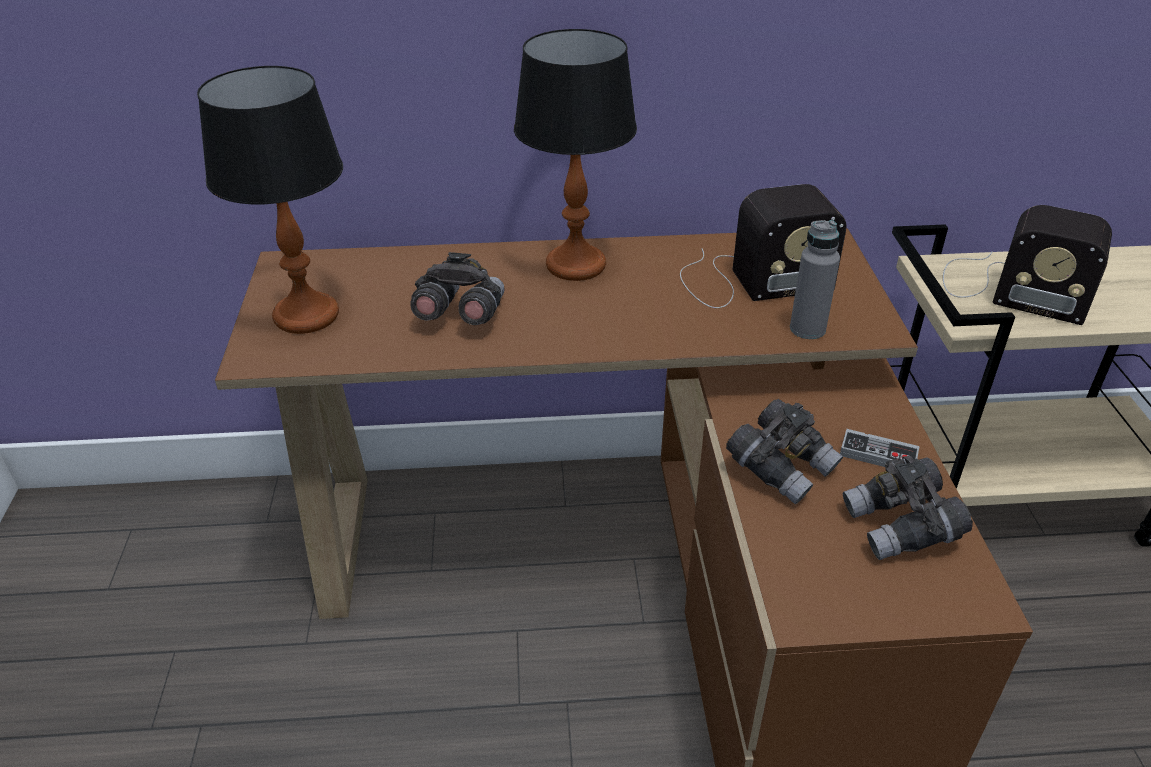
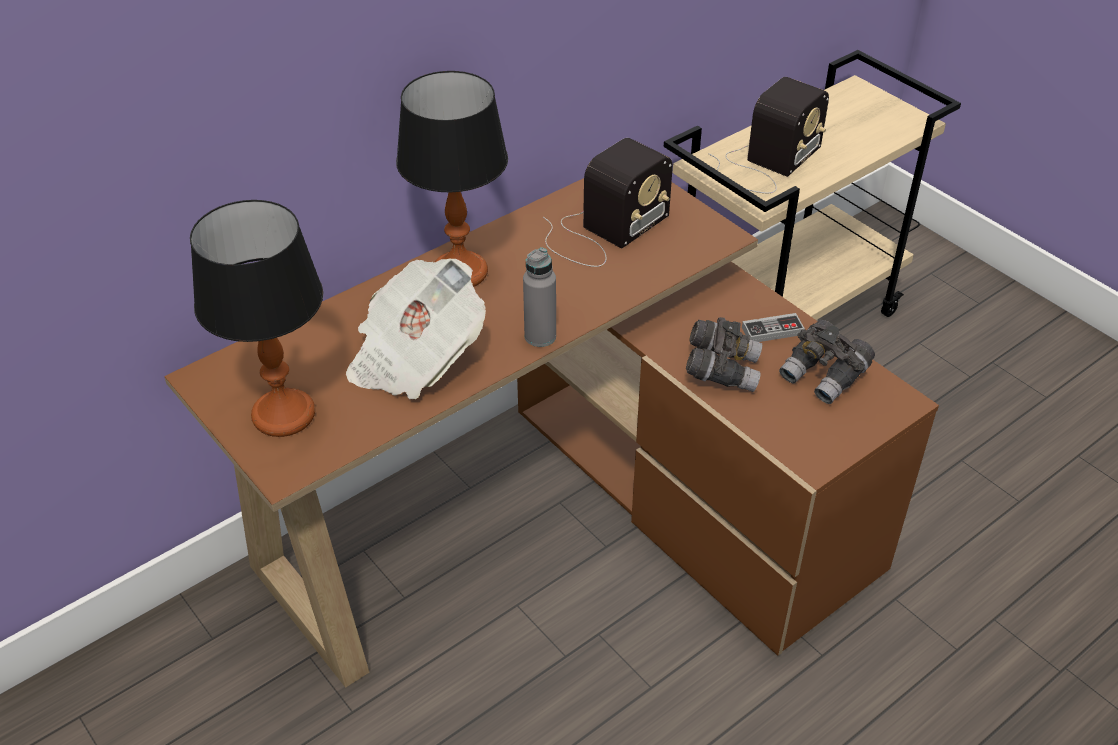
camera: 35 degrees left, 5 degrees up
grey binoculars [410,252,504,325] -> newspaper [346,258,486,399]
grey bottle [790,220,840,339] -> grey bottle moved to [523,247,556,347]
radio [943,205,1112,325] -> radio turned 45 degrees counterclockwise [709,77,829,193]

